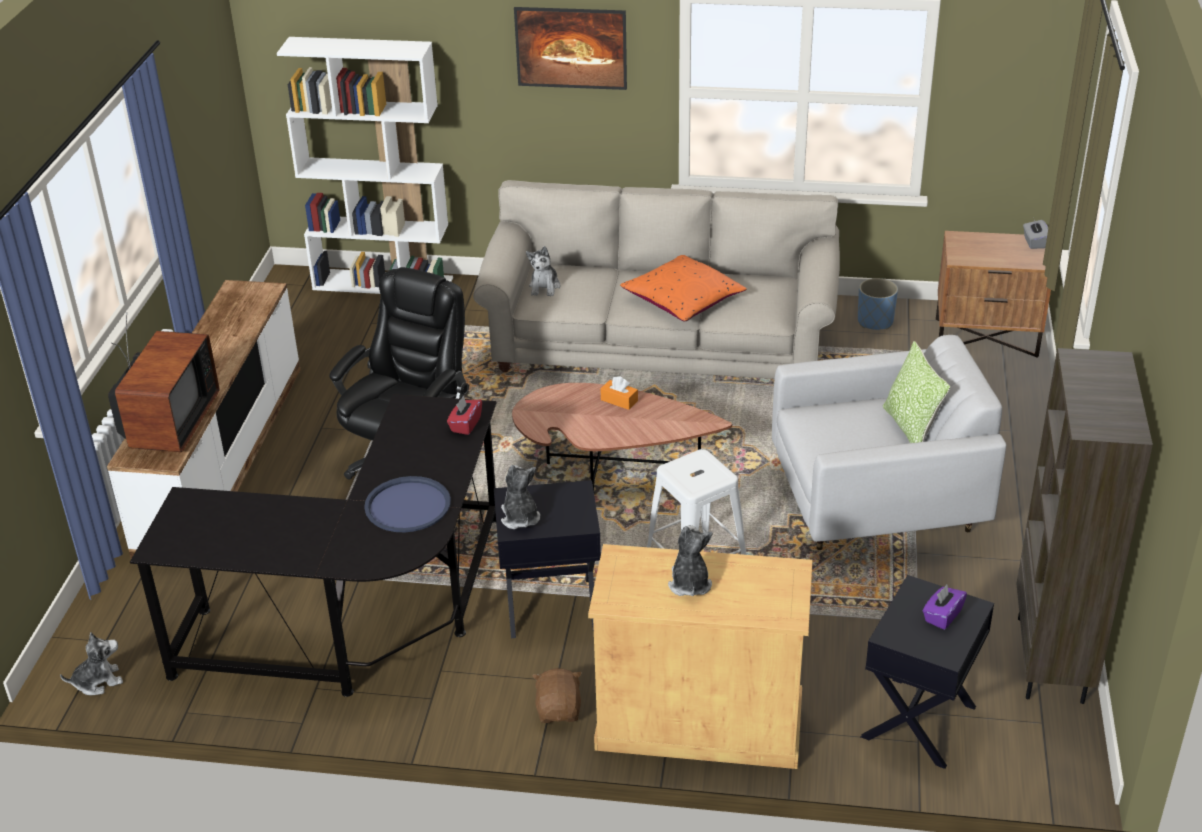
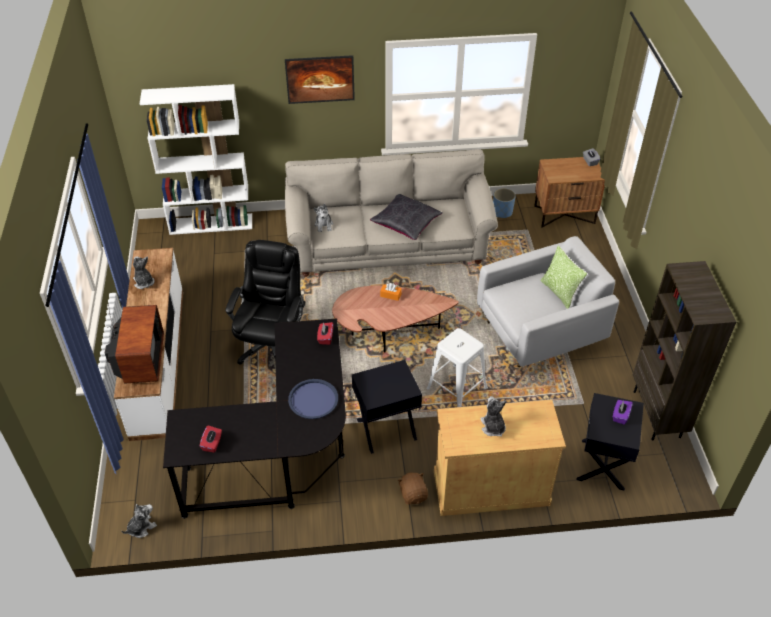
camera: 15 degrees left, 10 degrees up
plush toy [501,465,540,529] -> plush toy moved to [133,256,155,289]
orange pillow [620,255,747,322] -> black pillow [370,194,442,240]
none -> red tissue box [200,426,222,453]

